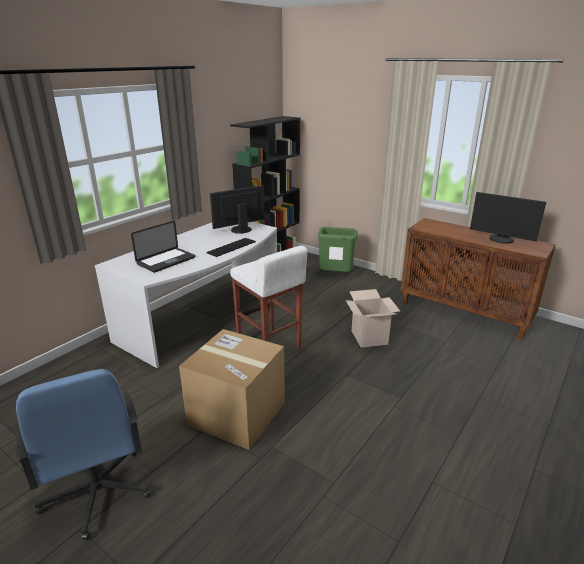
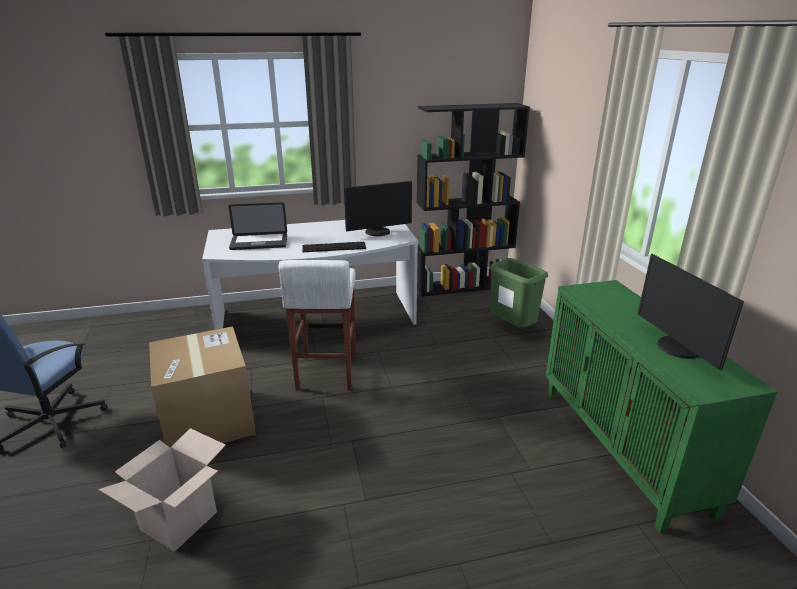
camera: 40 degrees right, 0 degrees up
monitor [210,185,265,234] -> monitor turned 150 degrees clockwise [344,181,412,236]
cardboard box [345,289,400,348] -> cardboard box moved to [99,428,226,552]
brown cabinet [401,218,556,340] -> green cabinet [546,280,777,533]

